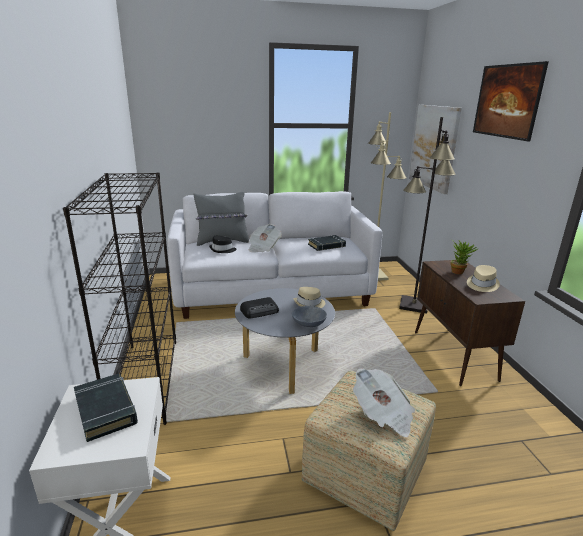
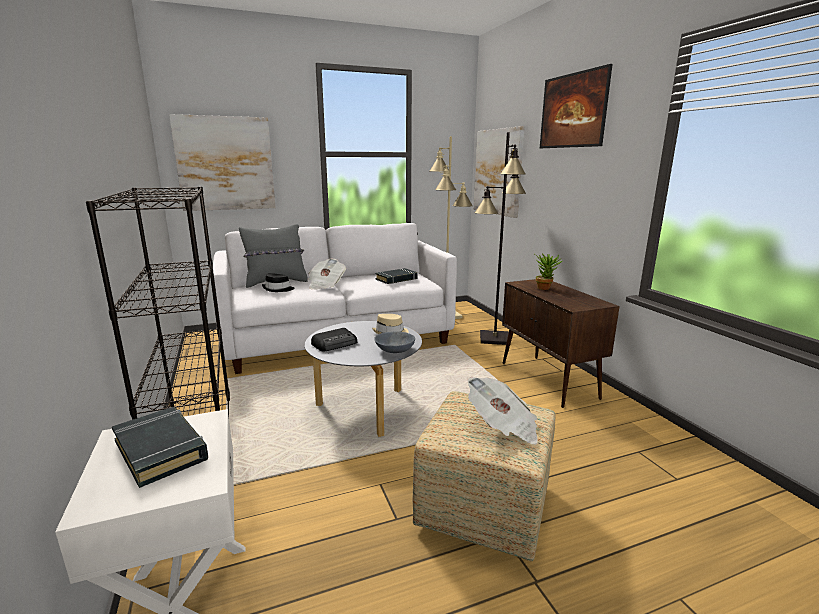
camera: 10 degrees left, 5 degrees down
beige hat [467,265,500,292] -> none
none -> picture [169,114,276,211]

